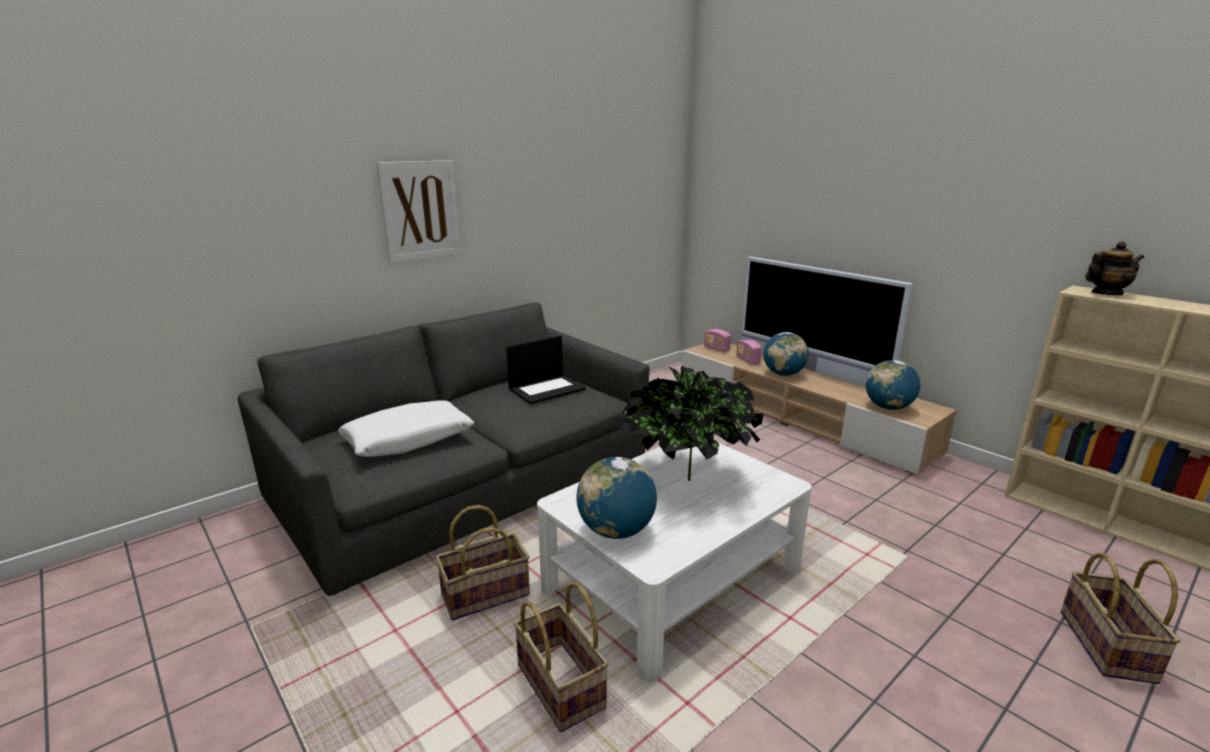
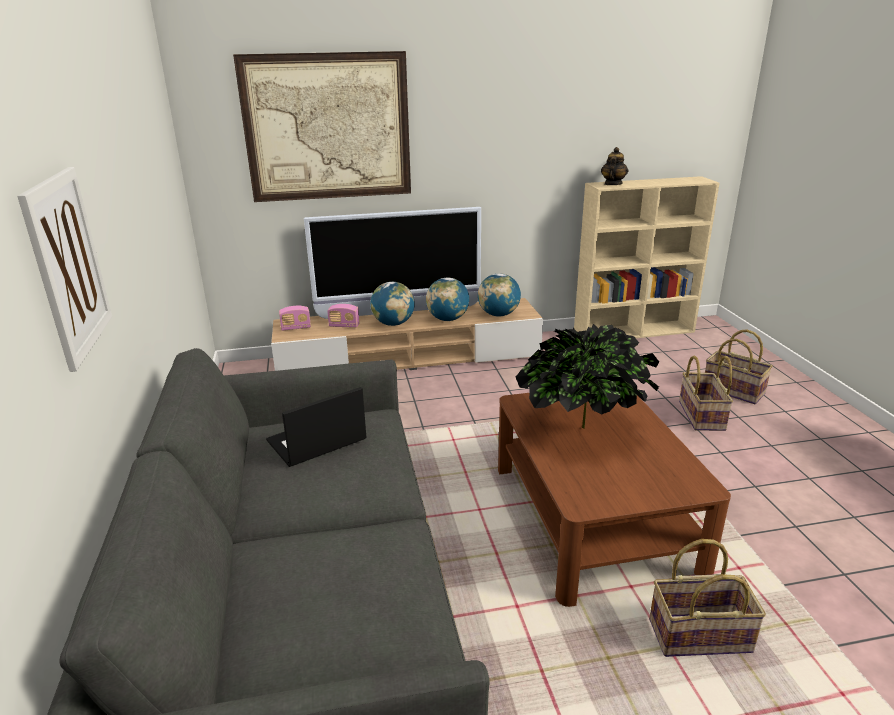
camera: 60 degrees left, 5 degrees up
white pillow [338,400,474,457] -> none
basket [436,505,530,620] -> basket moved to [679,355,733,431]
laptop [506,335,586,404] -> laptop turned 120 degrees counterclockwise [266,387,366,467]
white coffee table [537,443,812,682] -> brown coffee table [498,393,731,607]
globe [576,457,657,539] -> globe moved to [426,278,469,321]
none -> picture [233,51,411,202]

